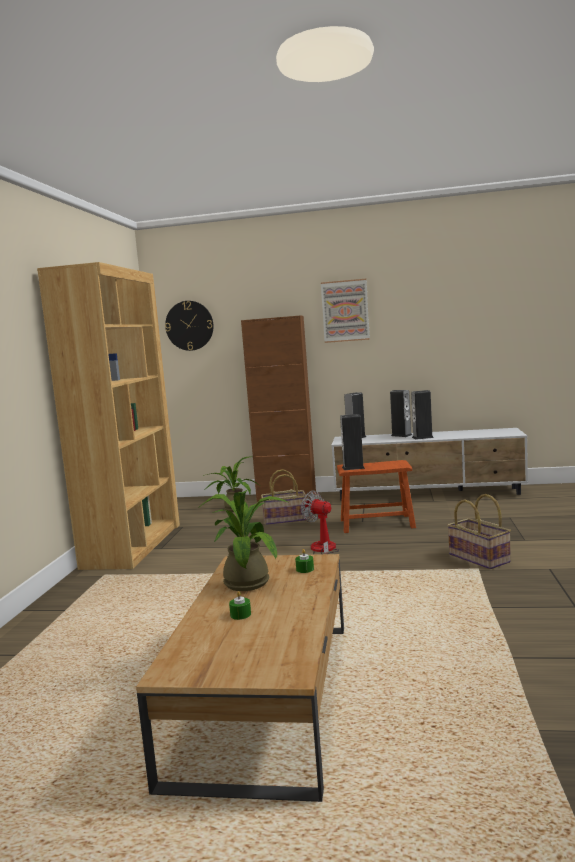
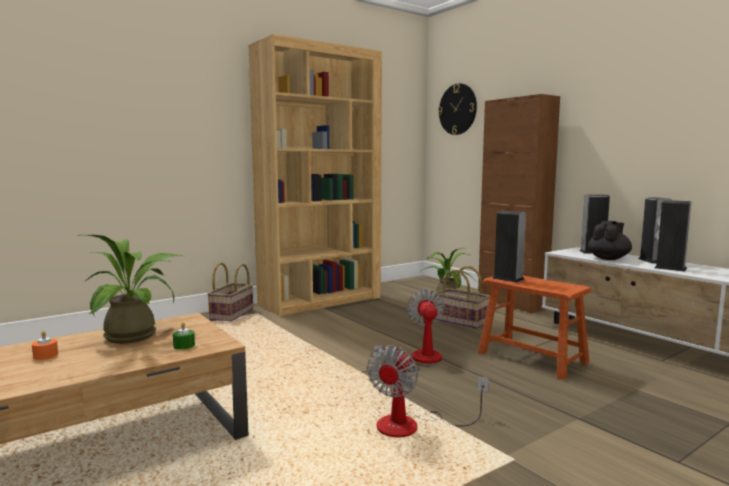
camera: 45 degrees right, 0 degrees up
green candle [229,591,251,620] -> orange candle [32,331,58,360]
picture [321,279,370,343] -> none
basket [447,494,511,569] -> basket moved to [207,262,253,321]
none -> fan [367,345,489,437]
none -> black teapot [588,221,632,260]

